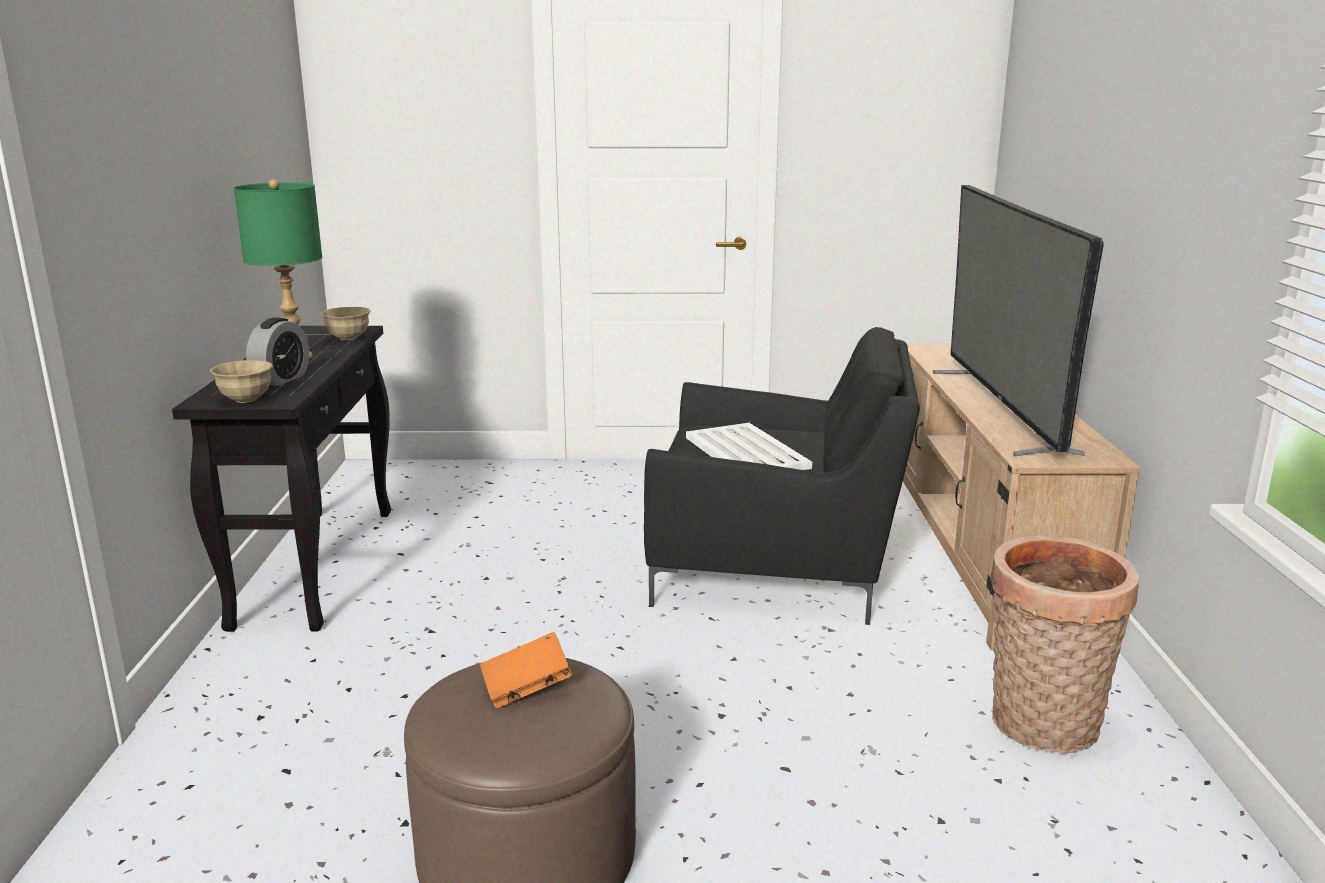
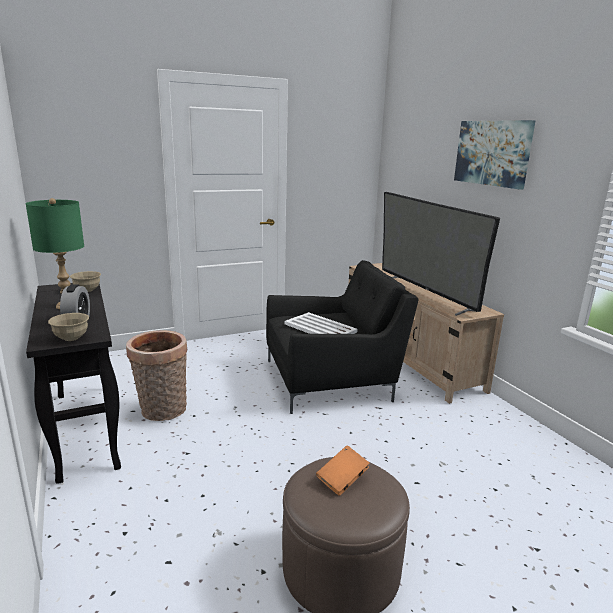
camera: 25 degrees left, 0 degrees up
basket [990,535,1139,754] -> basket moved to [126,330,187,421]
none -> picture [454,120,536,189]

